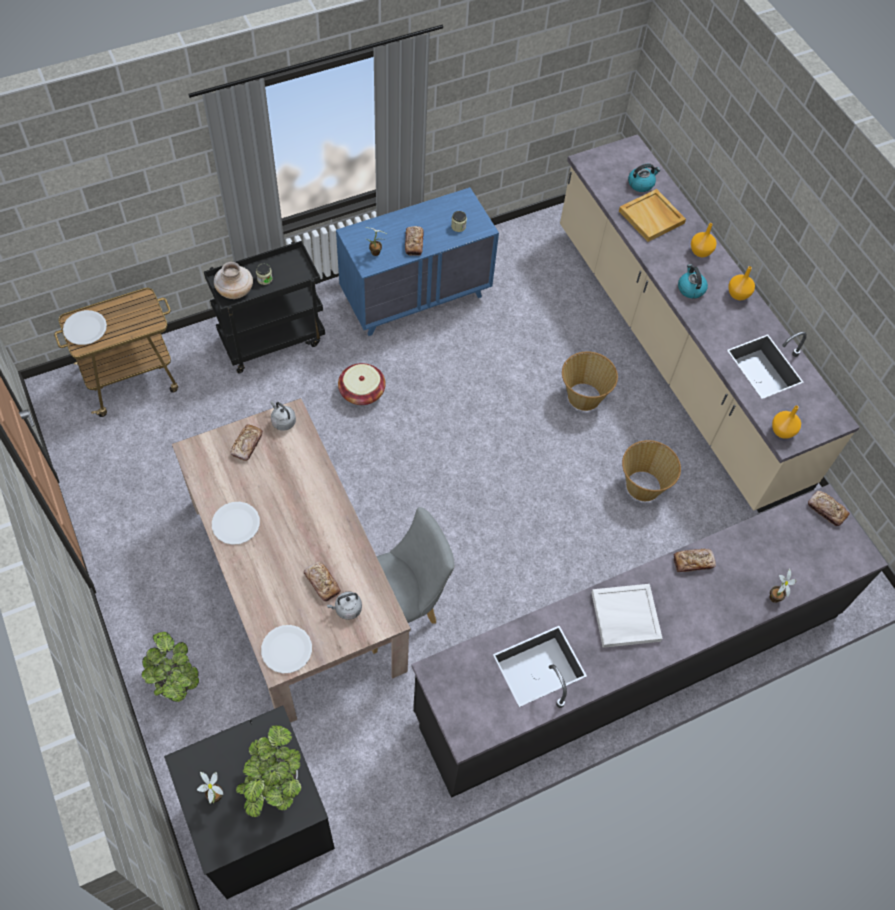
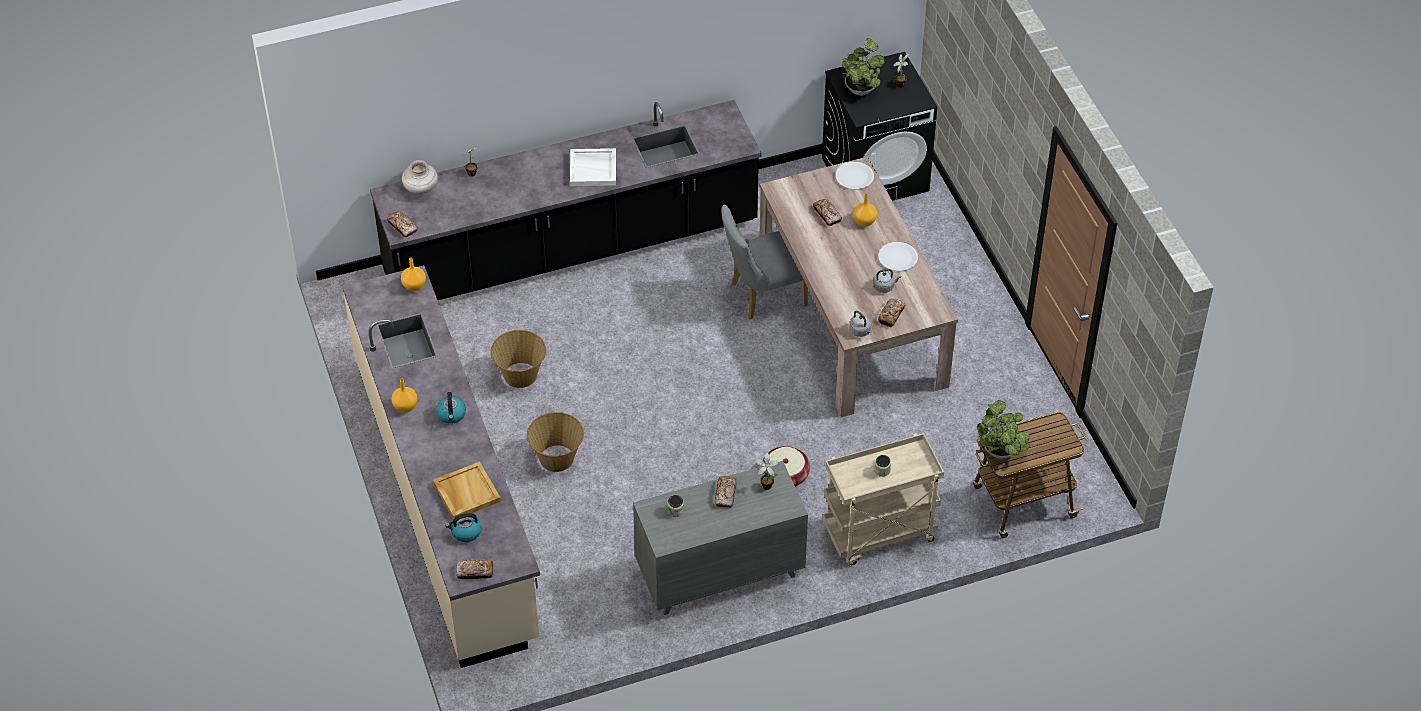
camera: 170 degrees left, 10 degrees down
white plate [63,310,107,345] -> none
potted plant [141,632,199,702] -> potted plant moved to [977,400,1030,459]
black cart [204,241,325,373] -> beige cart [822,433,944,565]
beige vase [214,262,253,299] -> beige vase moved to [402,160,438,194]
grey kettle [327,591,362,620] -> grey kettle moved to [873,269,901,293]
blue dresser [336,187,499,336] -> grey dresser [633,461,808,615]
bread [674,549,716,572] -> bread moved to [456,559,493,579]
orange vase [691,223,717,257] -> orange vase moved to [853,193,877,227]

